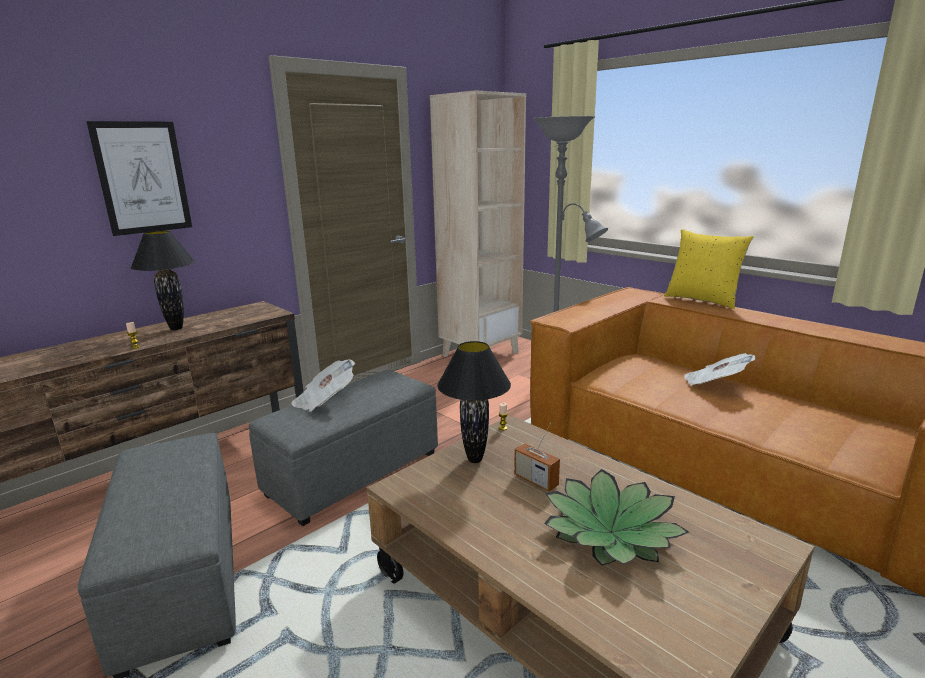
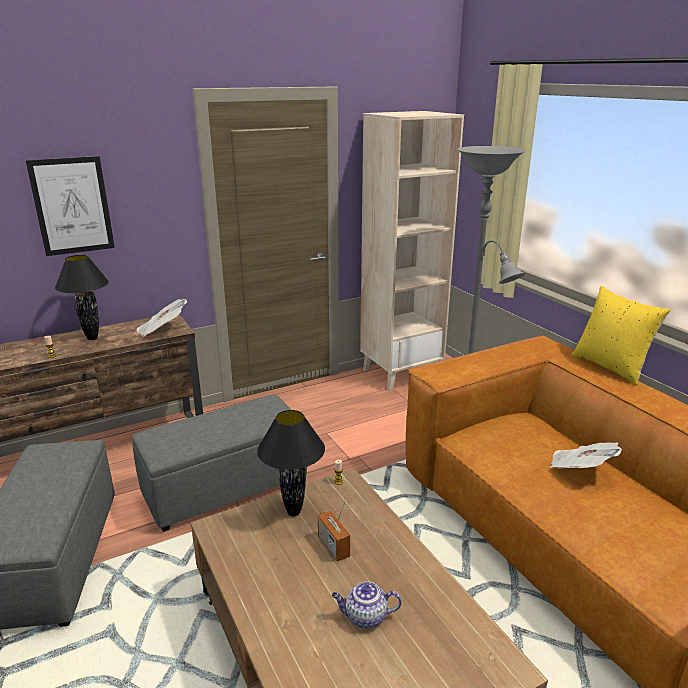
camera: 15 degrees right, 5 degrees up
newspaper [291,360,355,411] -> newspaper moved to [136,299,187,337]
potted plant [544,469,689,566] -> teapot [332,581,402,629]

